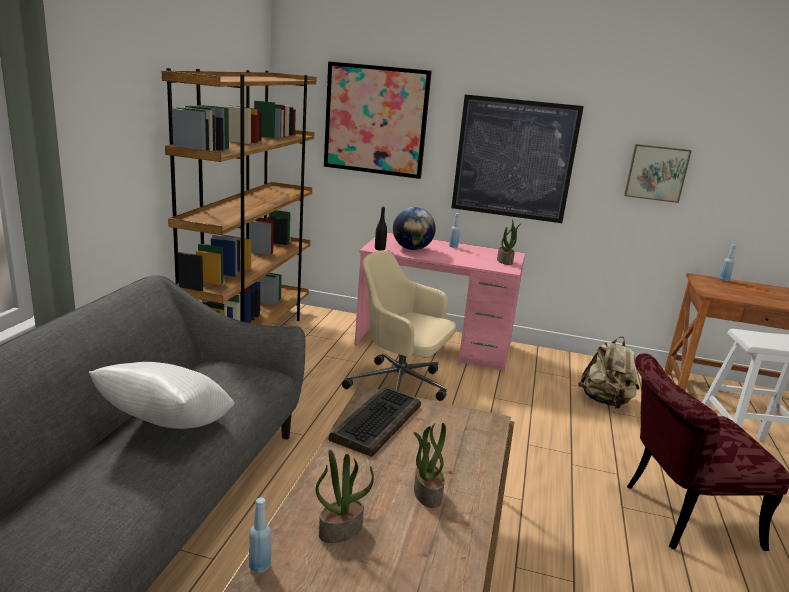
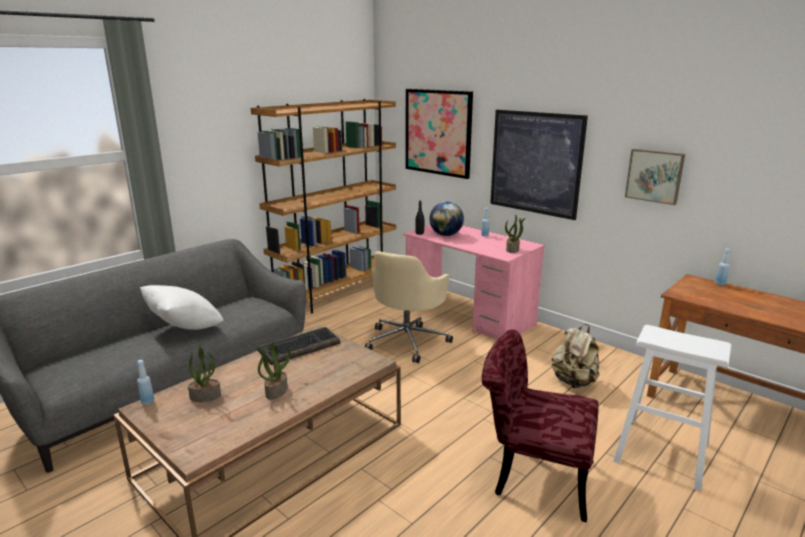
camera: 30 degrees right, 0 degrees up
beige office chair [342,250,456,401] -> beige office chair turned 120 degrees counterclockwise [365,251,453,363]

